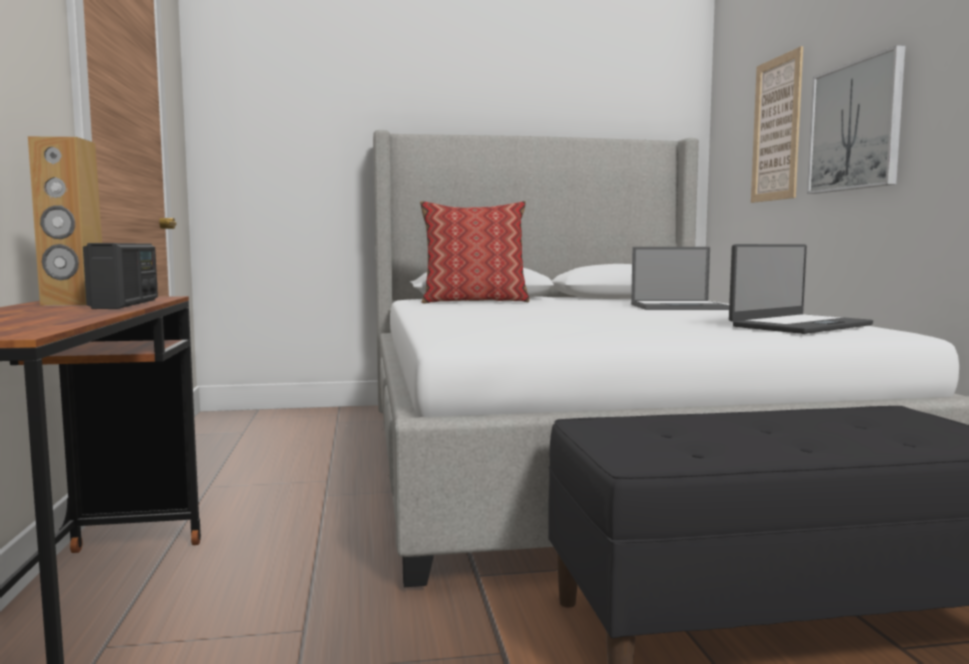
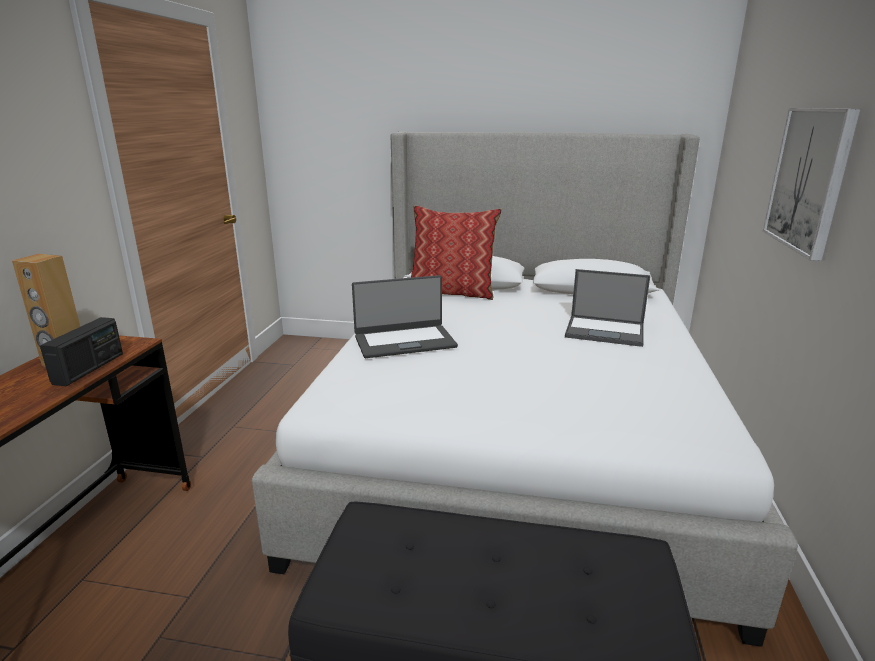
camera: 20 degrees right, 15 degrees up
laptop [729,244,873,334] -> laptop moved to [352,275,458,358]
picture [751,46,803,203] -> none

